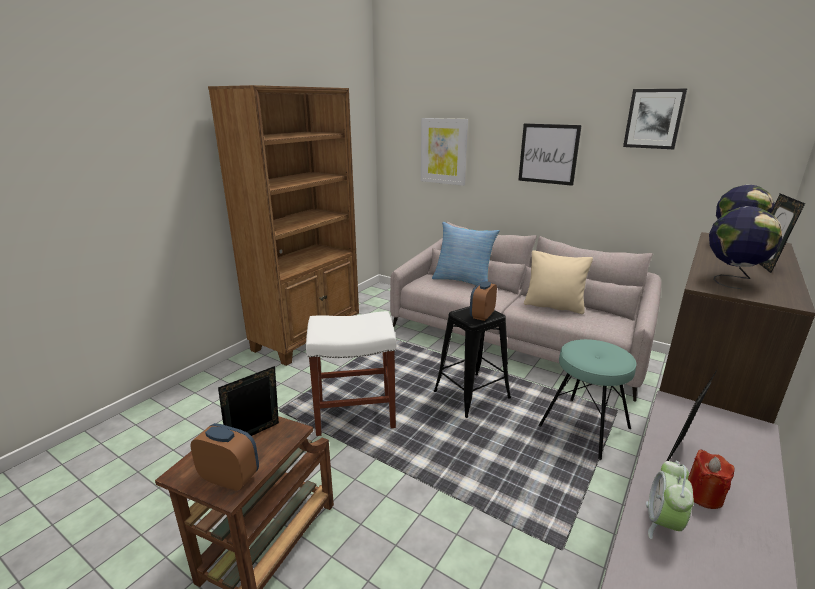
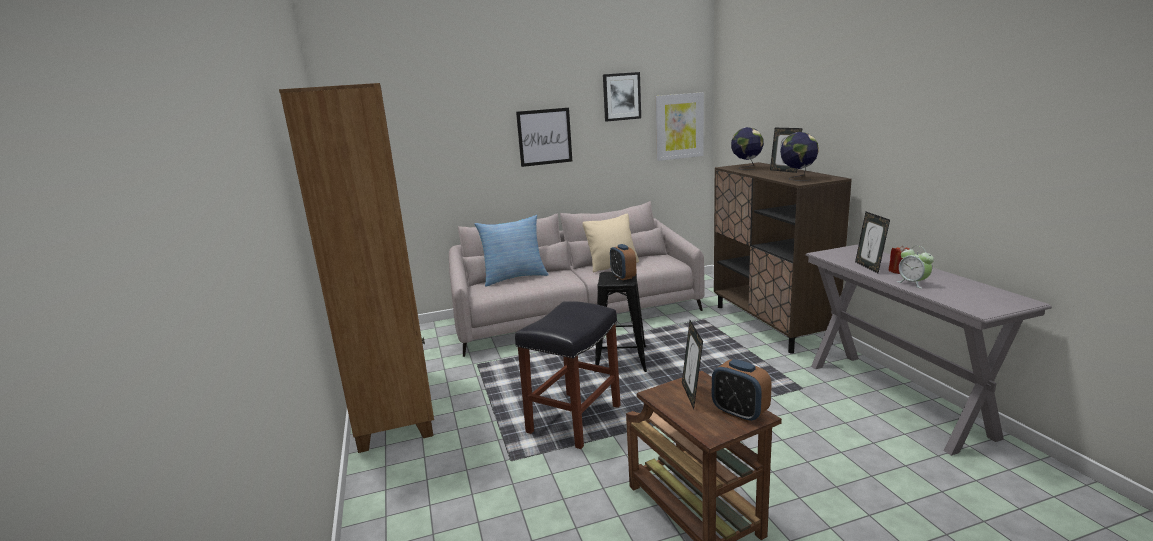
camera: 50 degrees left, 5 degrees down
alarm clock [190,423,259,491] -> alarm clock turned 105 degrees counterclockwise [712,359,772,423]
white stool [306,311,396,436] -> black stool [515,301,621,449]
picture [421,118,468,186] -> picture moved to [656,92,704,161]
turquoise stool [538,339,636,460] -> none

